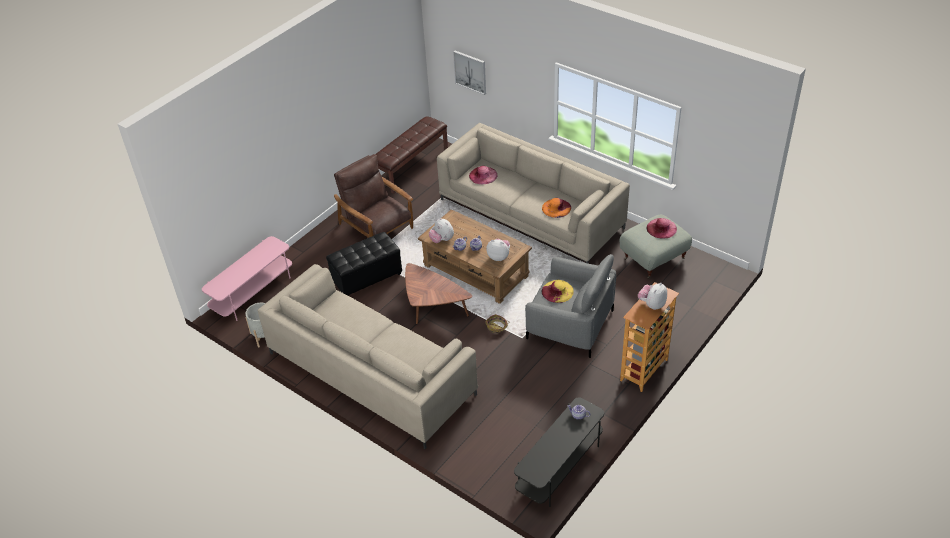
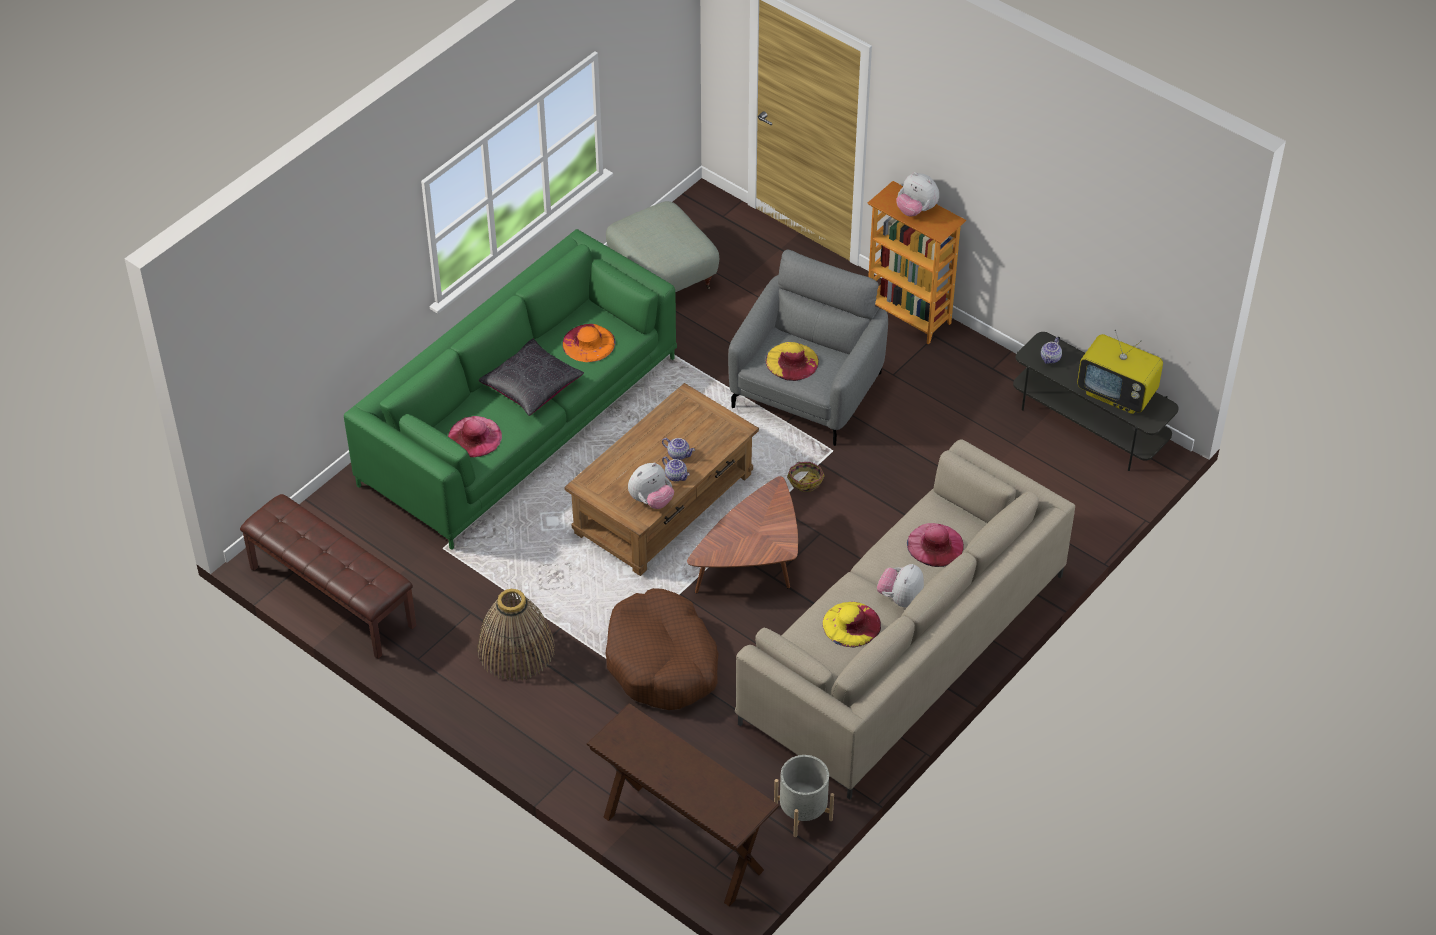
camera: 90 degrees left, 5 degrees up
pink tv stand [202,236,292,321] -> brown console table [586,703,779,907]
black ottoman [326,232,402,296] -> brown dog bed [606,588,719,710]
brown armchair [334,154,413,238] -> basket [477,589,555,681]
beige sofa [437,123,630,263] -> green sofa [344,229,677,550]
picture [453,51,486,95] -> none
plush toy [486,239,510,261] -> plush toy moved to [877,564,924,608]
pink hat [646,218,677,239] -> pink hat moved to [907,523,964,567]
none -> black pillow [479,339,584,416]
none -> yellow hat [822,602,881,648]
none -> television [1077,329,1163,414]

